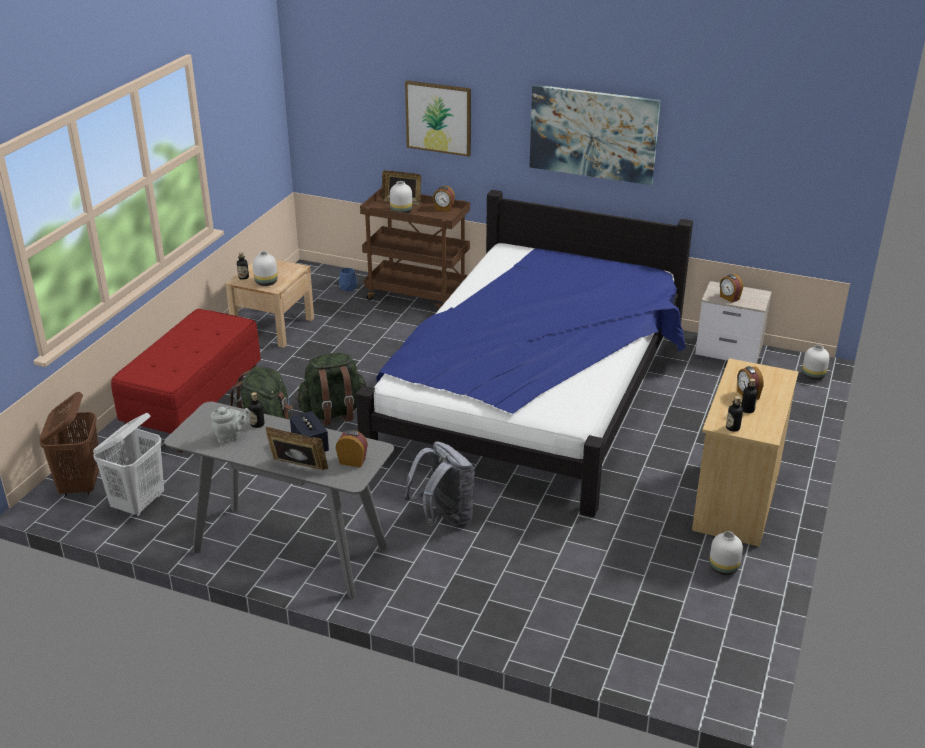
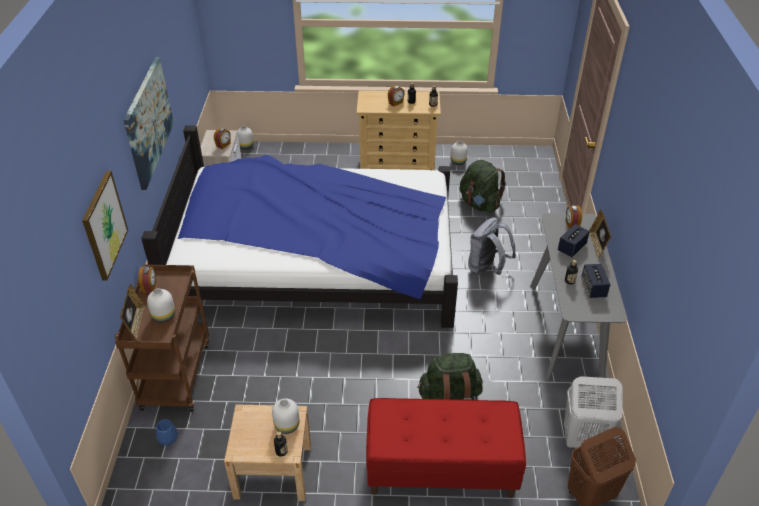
camera: 110 degrees left, 10 degrees up
grey teapot [211,407,250,444] -> speaker [581,264,611,298]
green backpack [296,353,367,426] -> green backpack moved to [459,160,506,213]

